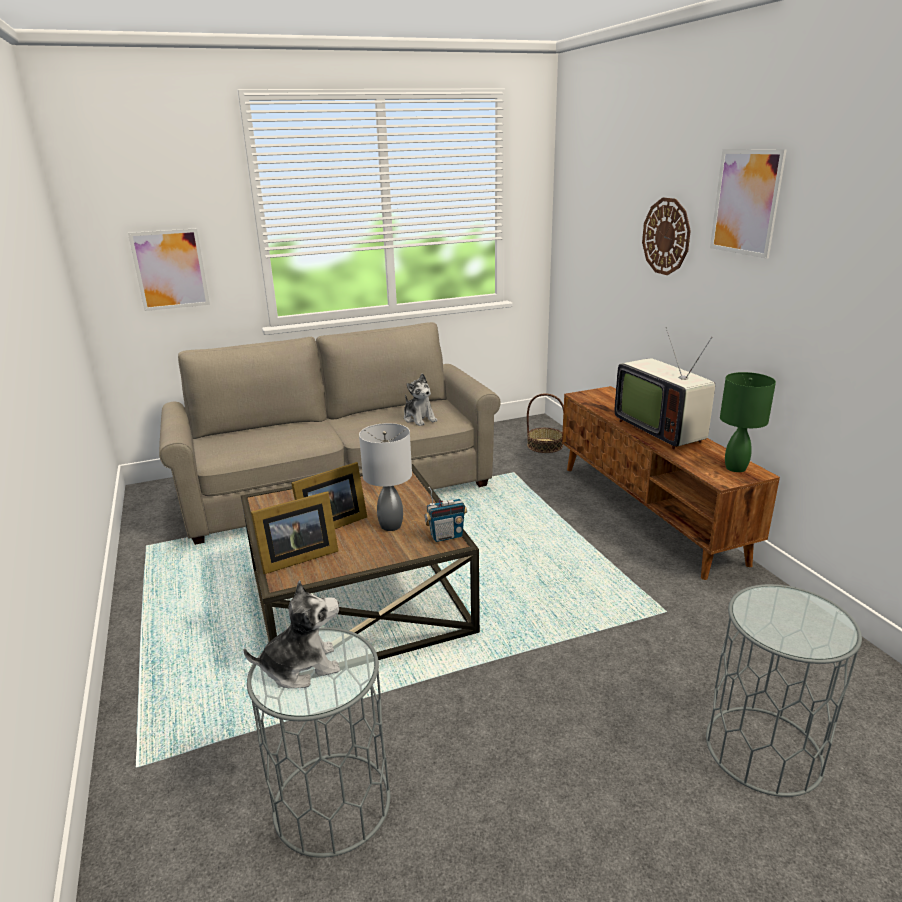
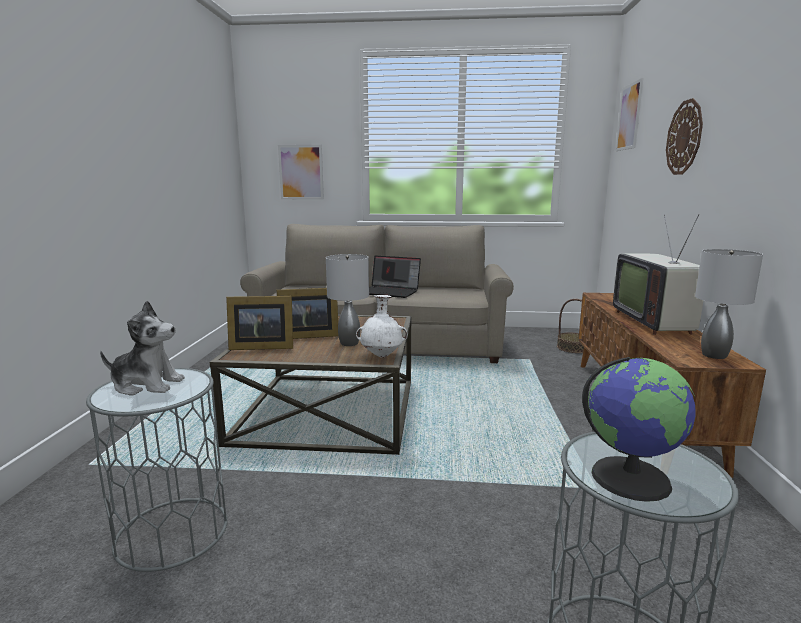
camera: 25 degrees right, 10 degrees down
plush toy [404,373,438,426] -> none
radio [425,487,467,542] -> white vase [356,295,408,358]
picture [710,149,787,259] -> picture moved to [616,78,643,151]
green table lamp [720,372,776,472] -> grey table lamp [695,249,763,359]
none -> laptop [369,256,421,298]
none -> globe [582,357,696,502]

